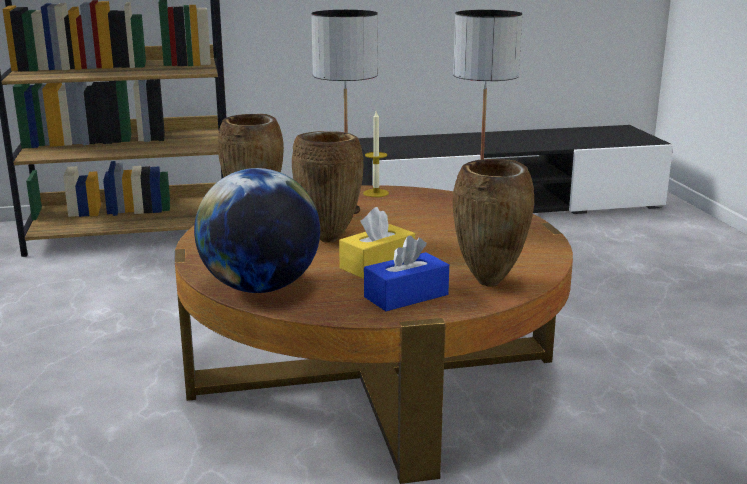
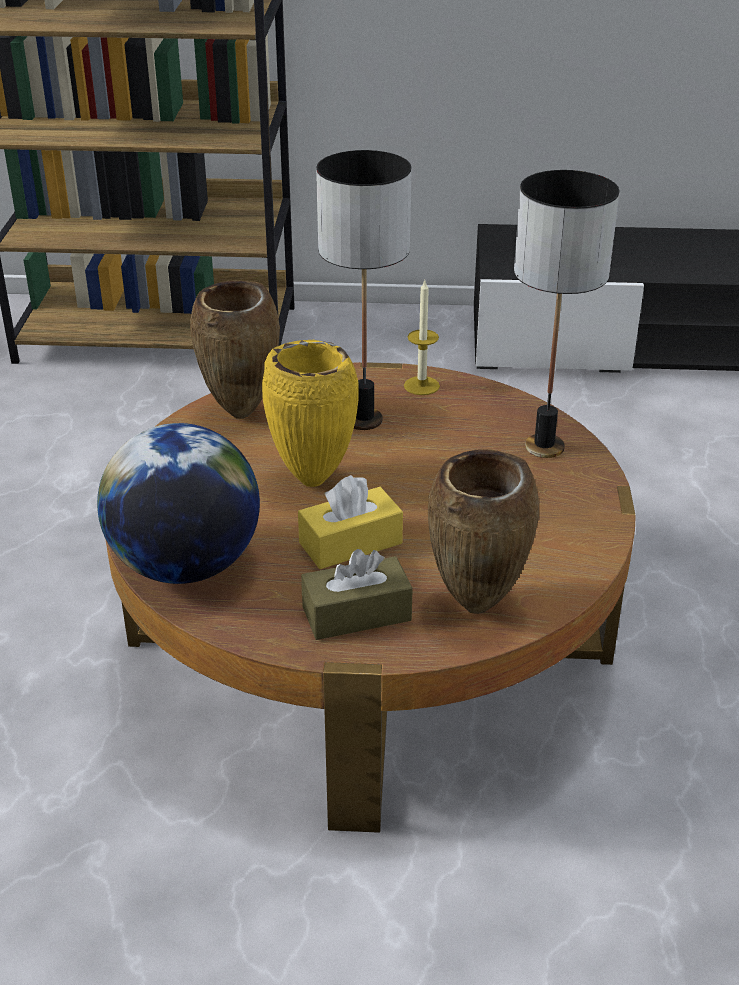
camera: 15 degrees right, 15 degrees up
brown vase [292,131,364,243] -> yellow vase [262,340,359,487]
blue tissue box [364,236,449,311] -> brown tissue box [301,549,413,640]

